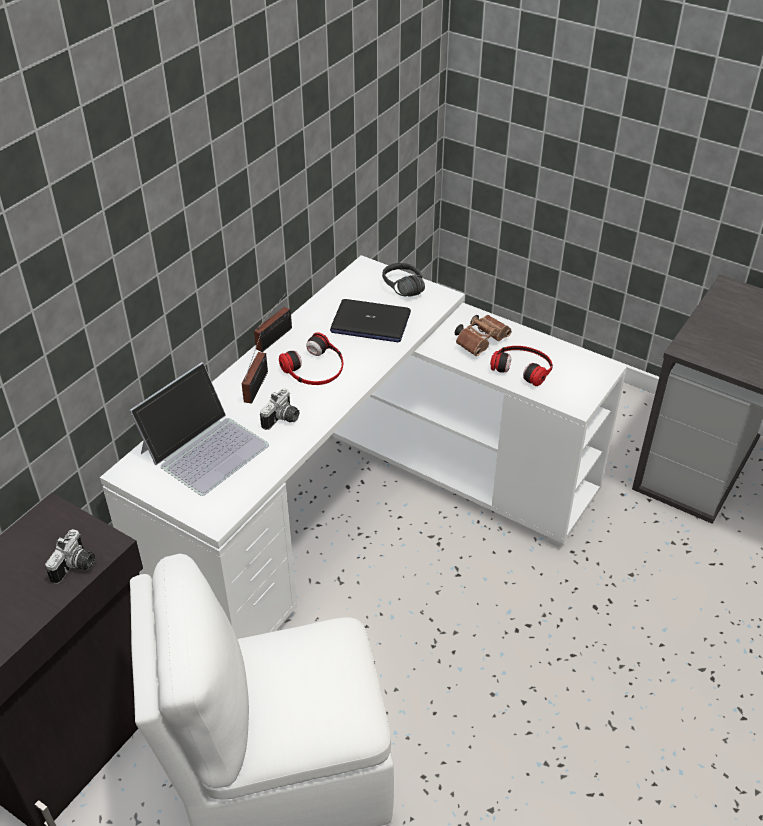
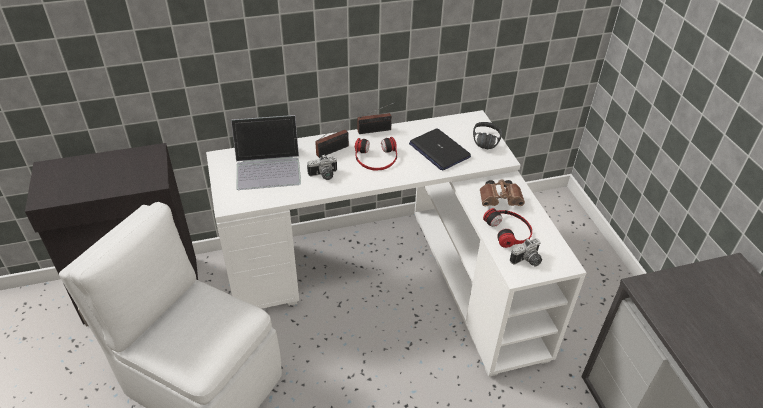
camera: 40 degrees right, 0 degrees up
camera [45,529,95,584] -> camera moved to [510,238,542,266]

